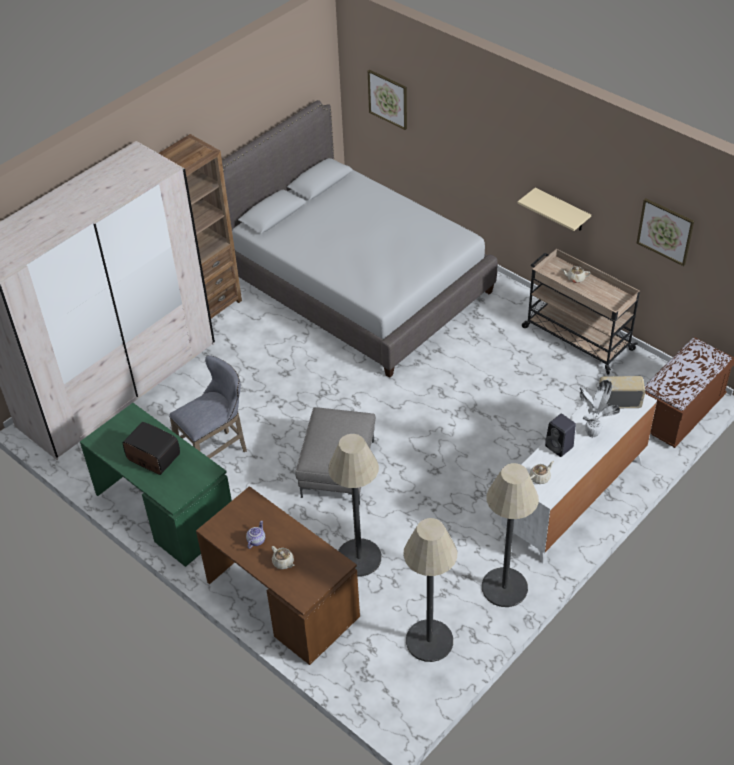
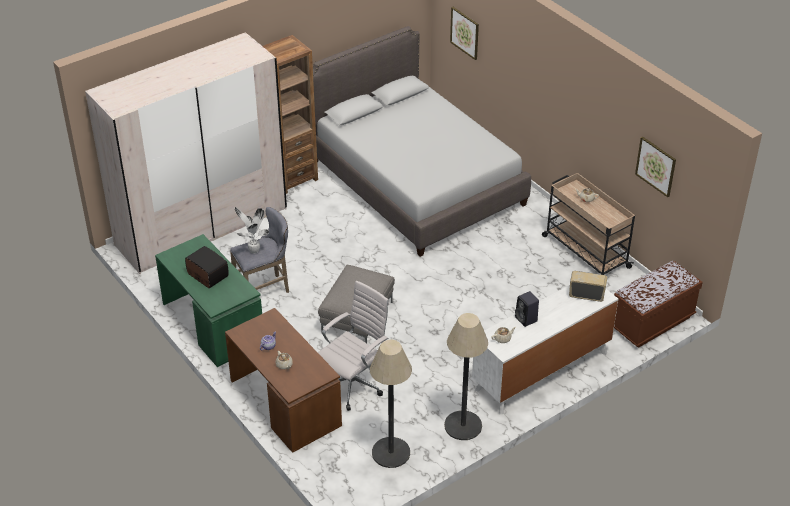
camera: 10 degrees right, 5 degrees down
floor lamp [328,434,381,577] -> white office chair [318,281,389,411]
beige shelf [518,188,591,231] -> none
potted plant [579,380,620,437] -> potted plant moved to [235,207,269,254]

